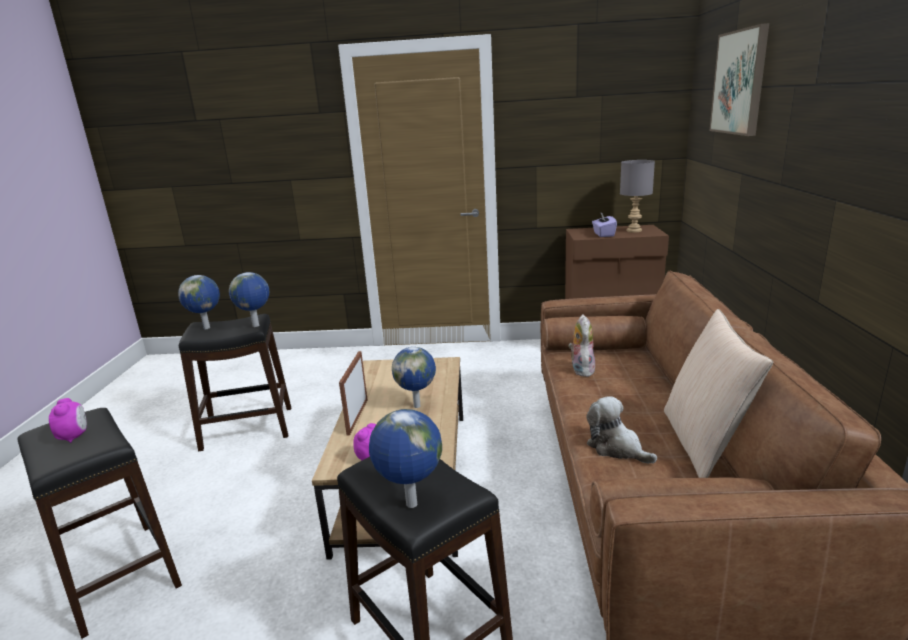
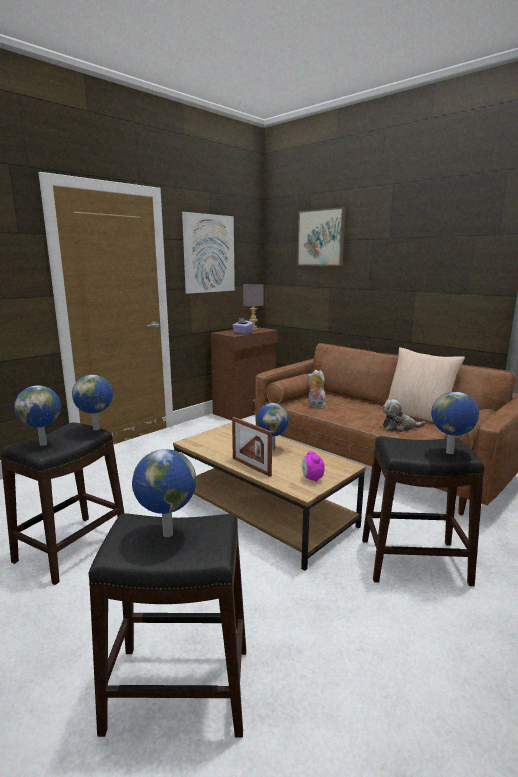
camera: 50 degrees left, 5 degrees down
alarm clock [49,398,87,443] -> globe [132,449,196,537]
none -> picture [182,212,235,294]

